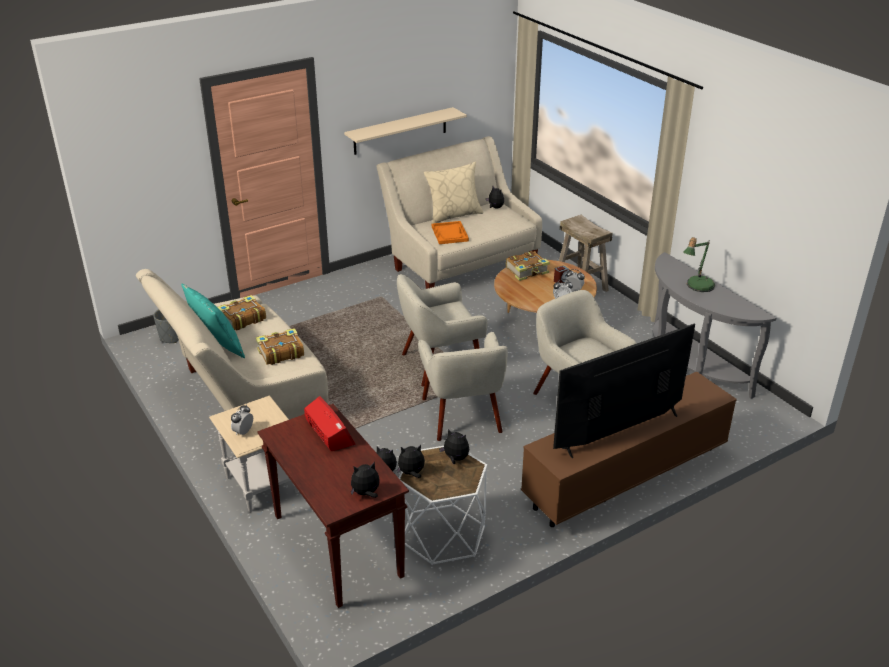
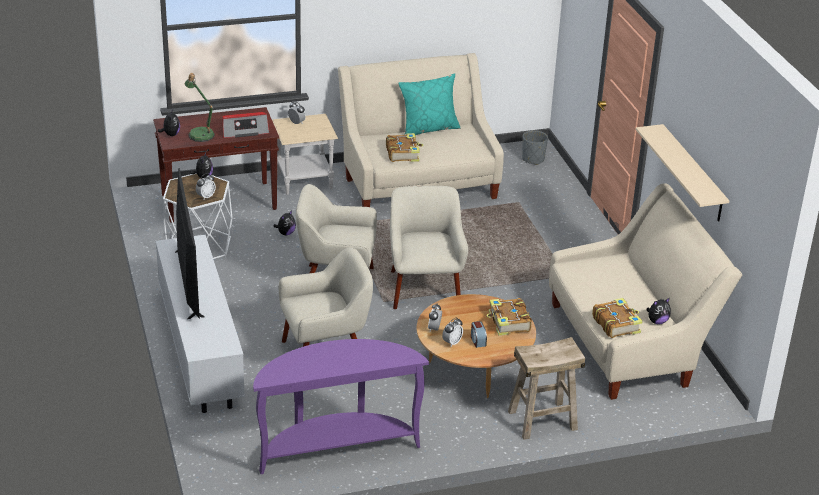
camera: 105 degrees right, 0 degrees up
book [217,295,266,330] -> book moved to [592,298,643,338]
beige pillow [424,161,483,224] -> none
orange tray [432,221,469,244] -> none
plush toy [439,429,469,464] -> alarm clock [196,173,216,199]
brown tv stand [521,372,737,527] -> white tv stand [156,235,245,413]
grey console table [652,252,776,399] -> purple console table [253,339,429,474]
table lamp [683,237,715,292] -> table lamp moved to [184,73,215,142]

